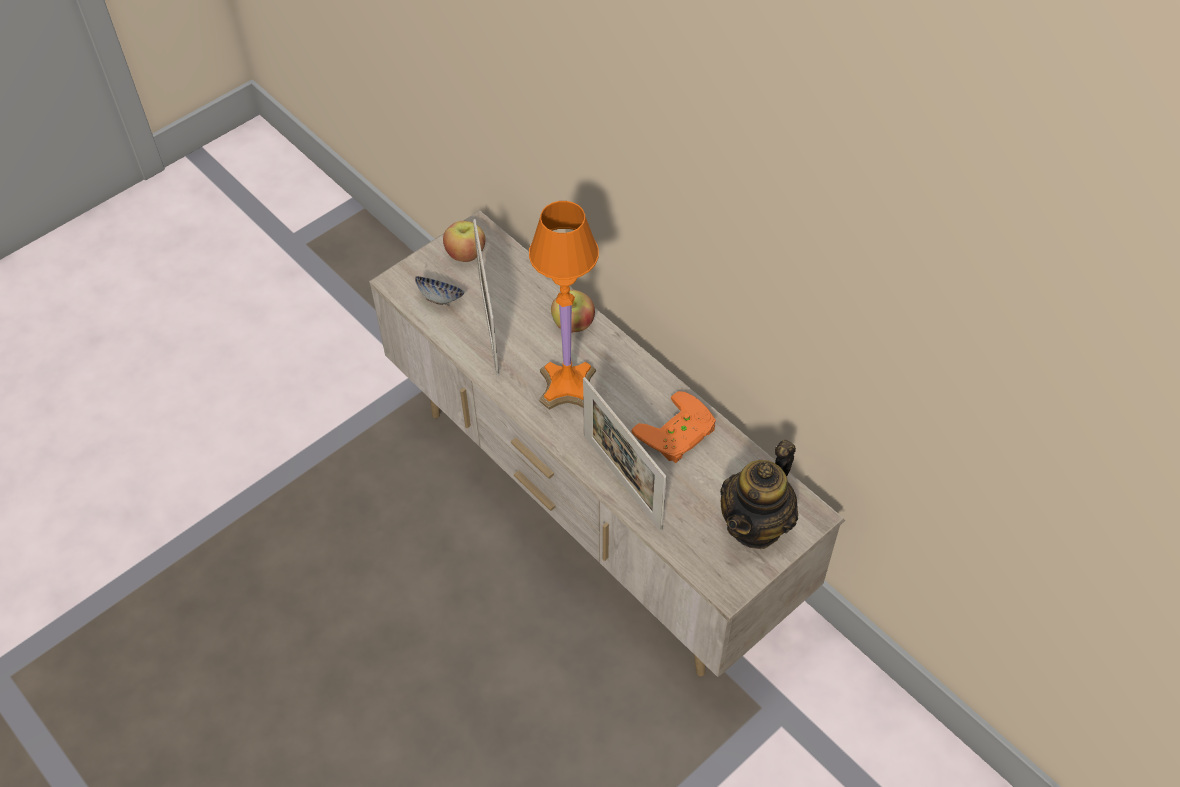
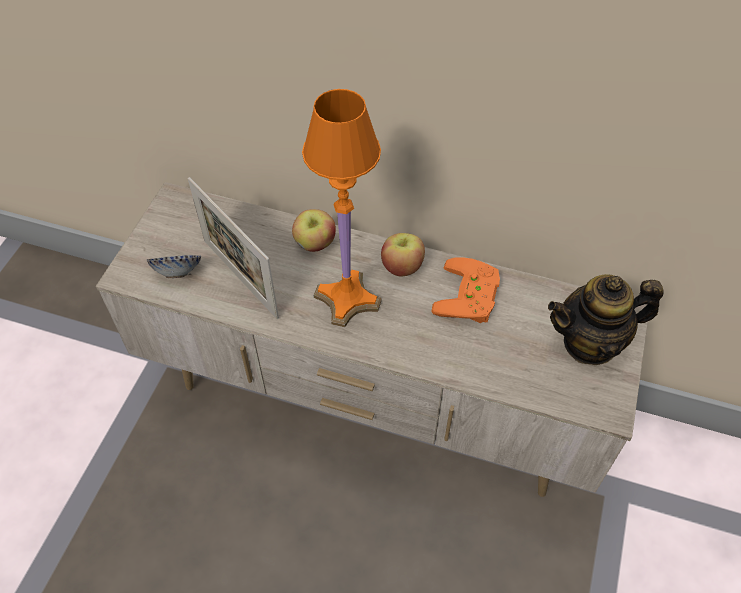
camera: 30 degrees left, 0 degrees up
apple [443,221,486,262] -> apple moved to [381,233,425,277]
picture frame [583,377,667,532] -> none
teapot [720,440,798,549] -> teapot turned 75 degrees clockwise [548,274,664,365]

